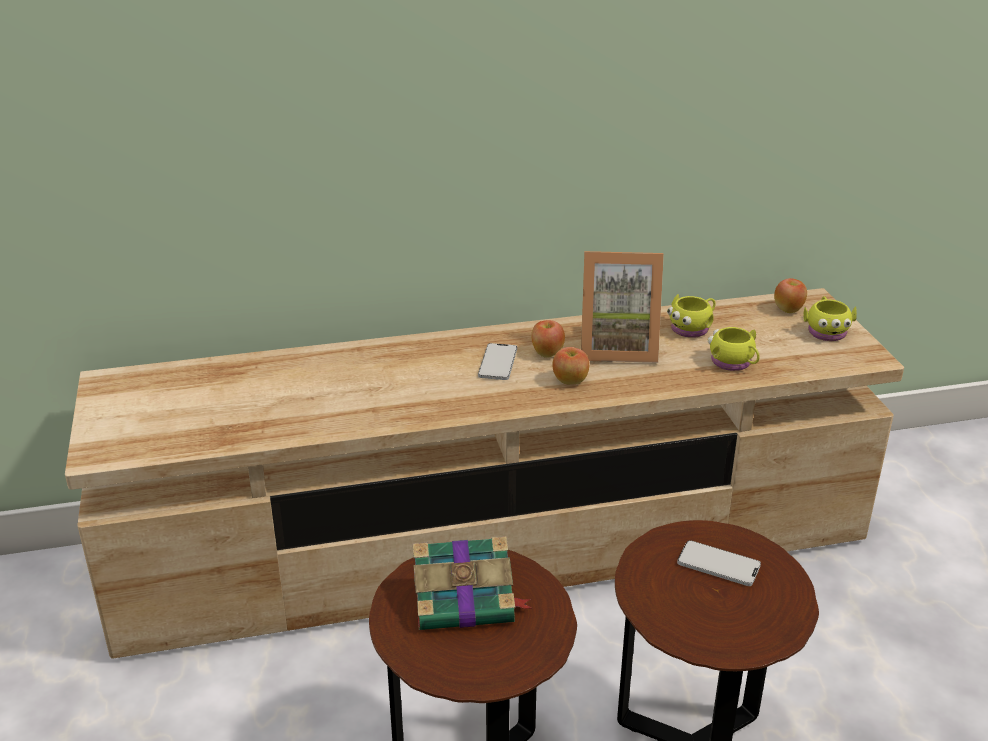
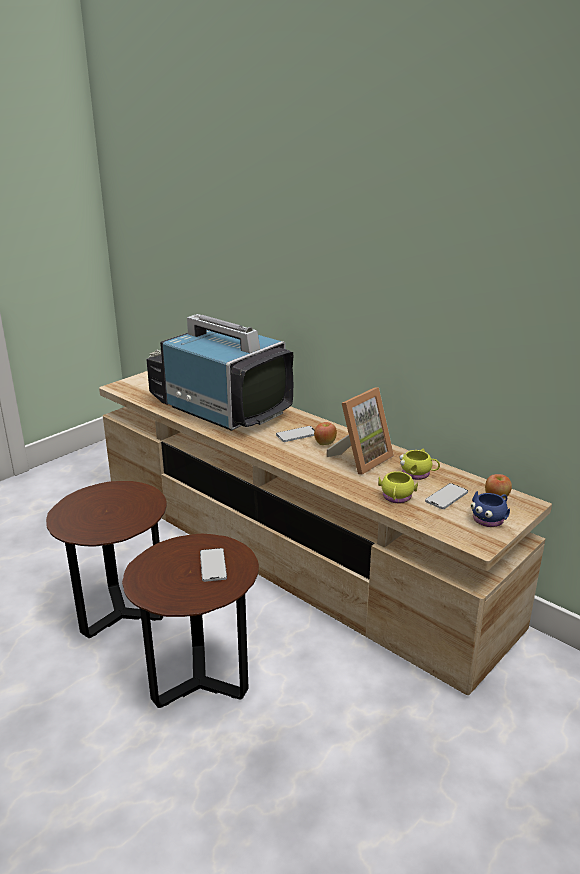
camera: 55 degrees right, 5 degrees down
book [413,536,532,630] -> none
apple [552,347,589,384] -> none
picture frame [581,251,664,363] -> picture frame turned 105 degrees counterclockwise [327,387,394,475]
yellow mug [803,296,857,341] -> blue mug [471,491,510,527]
none -> television [146,314,293,431]
none -> phone [425,483,468,509]

